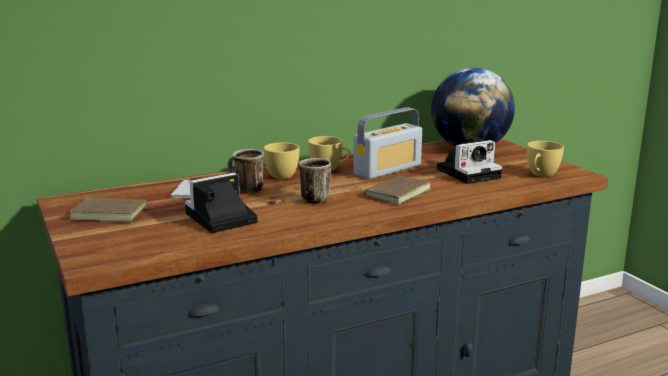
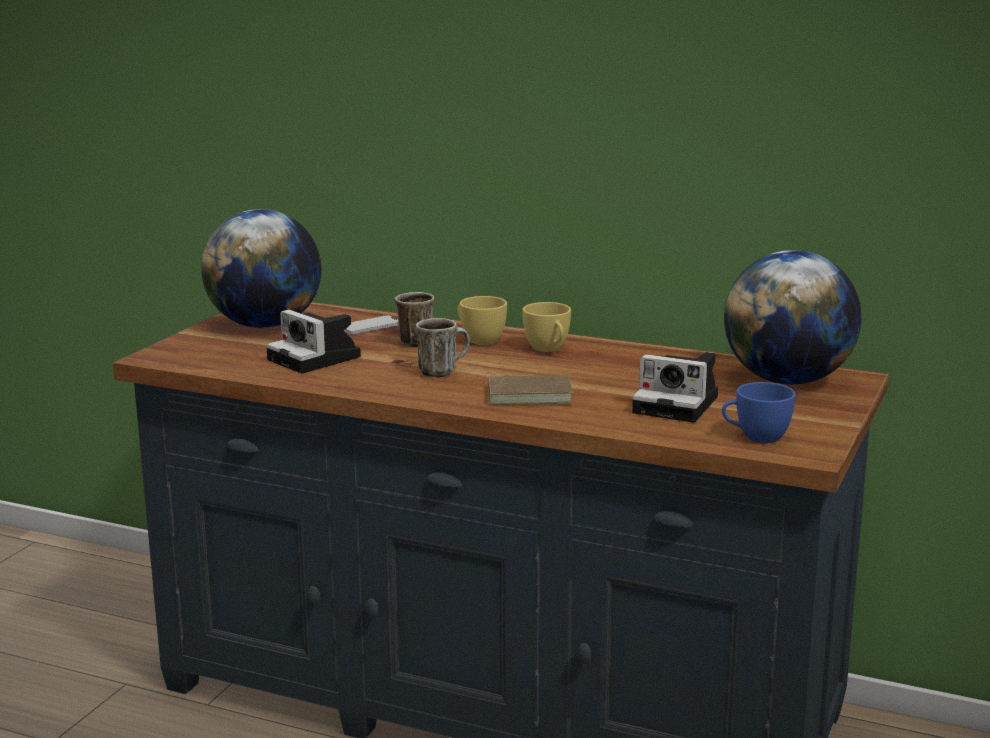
camera: 50 degrees right, 0 degrees up
brown book [69,194,147,222] -> globe [201,209,322,328]
camera [185,173,257,233] -> camera turned 150 degrees counterclockwise [266,309,361,374]
radio [353,107,422,179] -> none
yellow cup [527,141,564,177] -> blue cup [722,382,796,443]

